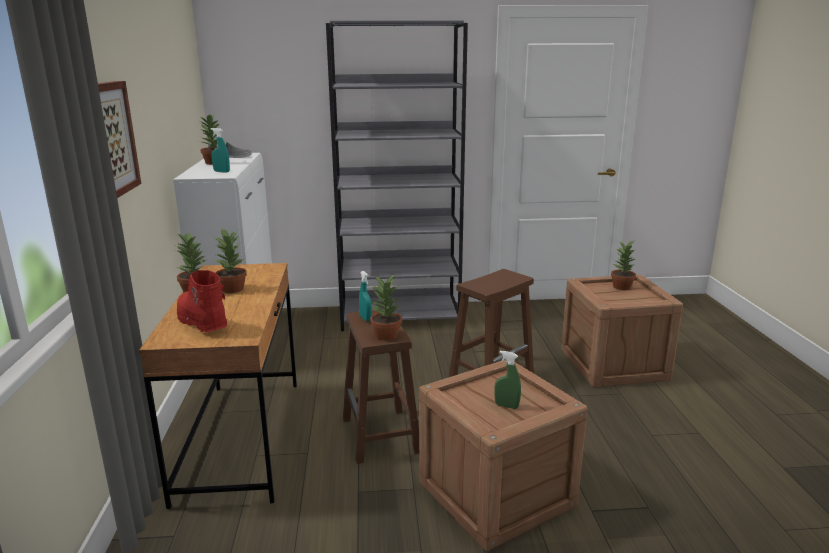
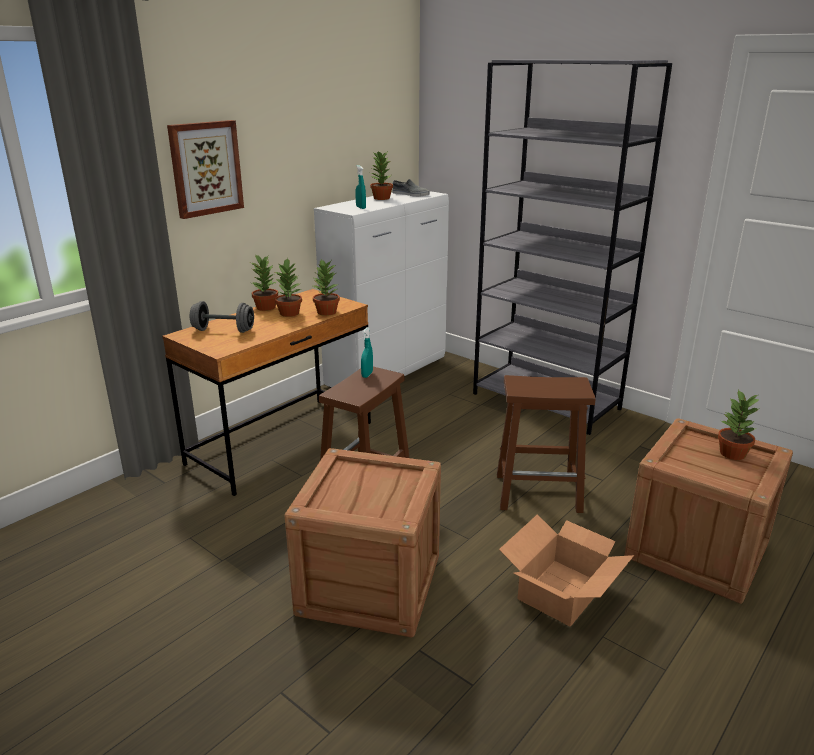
camera: 45 degrees right, 5 degrees up
red boot [177,270,227,332] -> grey dumbbell [190,301,254,333]
potted plant [370,274,402,340] -> potted plant moved to [311,259,340,316]
green spray bottle [495,351,521,409] -> none
none -> cardboard box [499,514,634,627]

